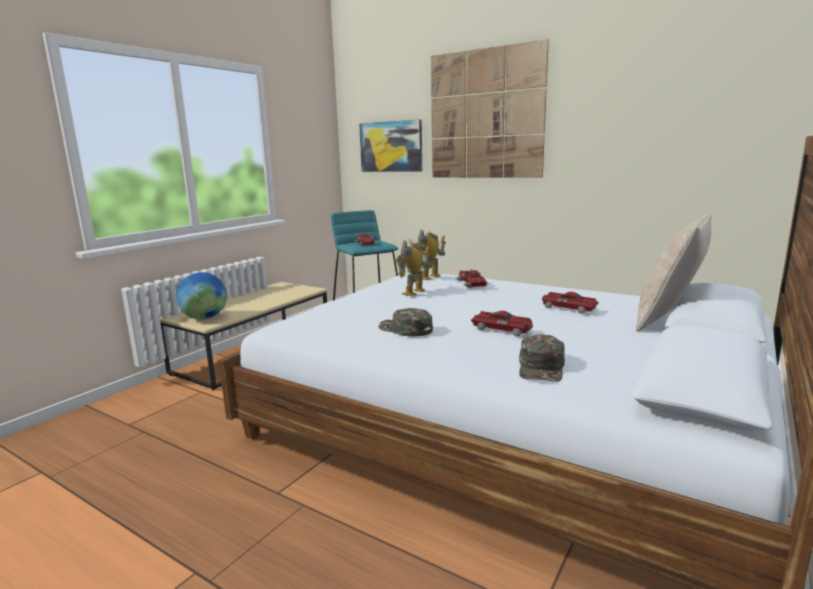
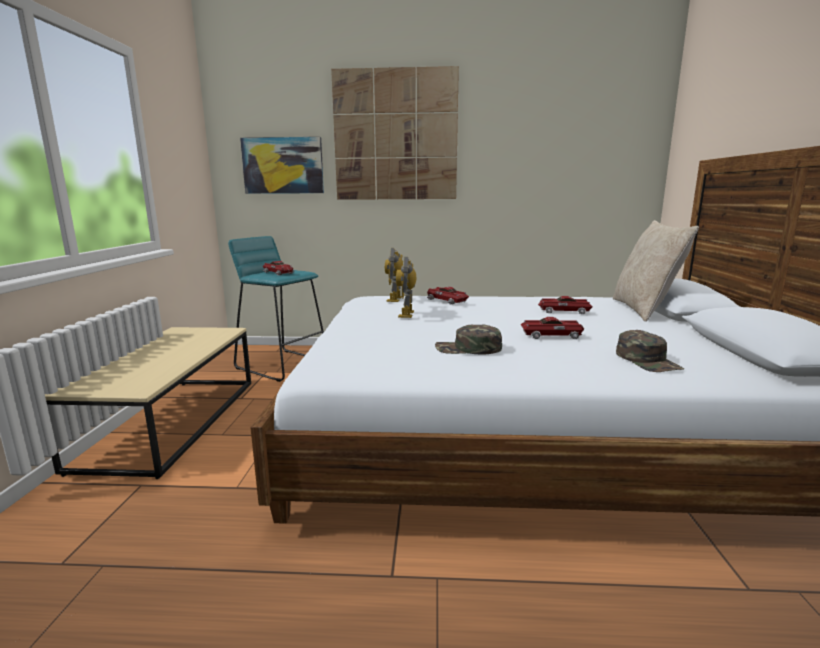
camera: 30 degrees left, 0 degrees up
globe [176,272,227,320] -> none

